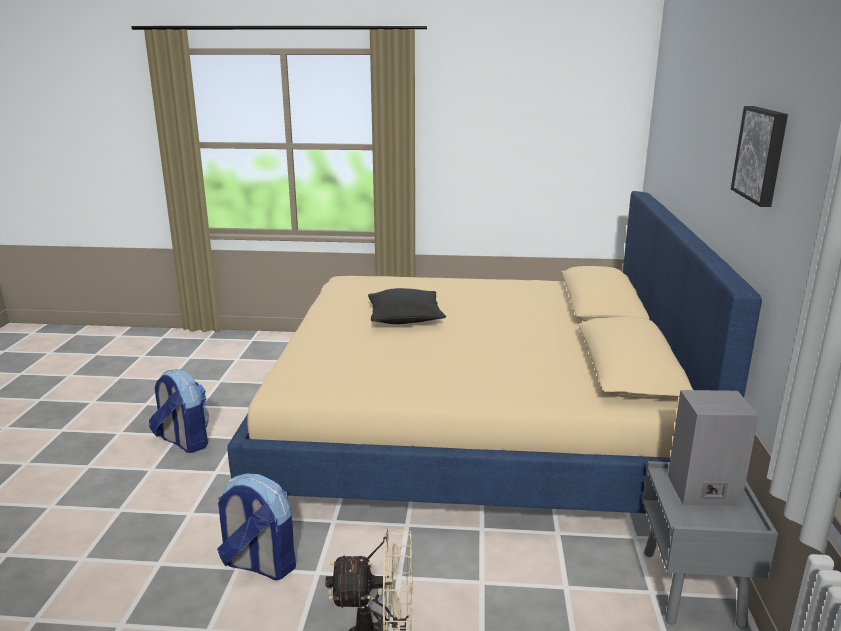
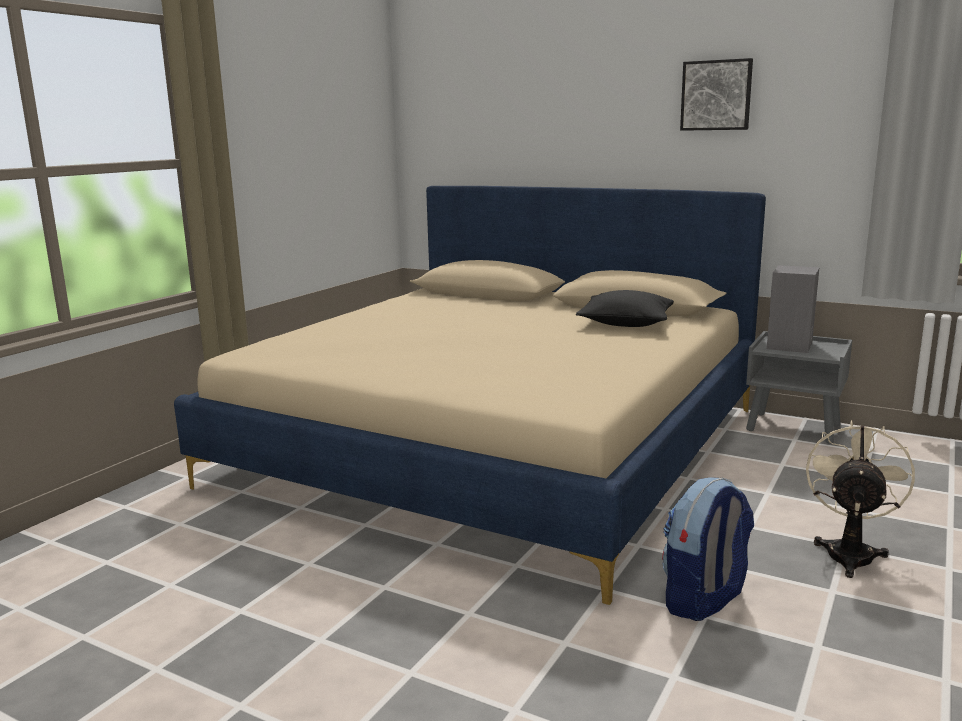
camera: 65 degrees left, 5 degrees down
backpack [149,369,209,453] -> none
black pillow [368,288,446,324] -> black pillow moved to [576,290,674,327]

